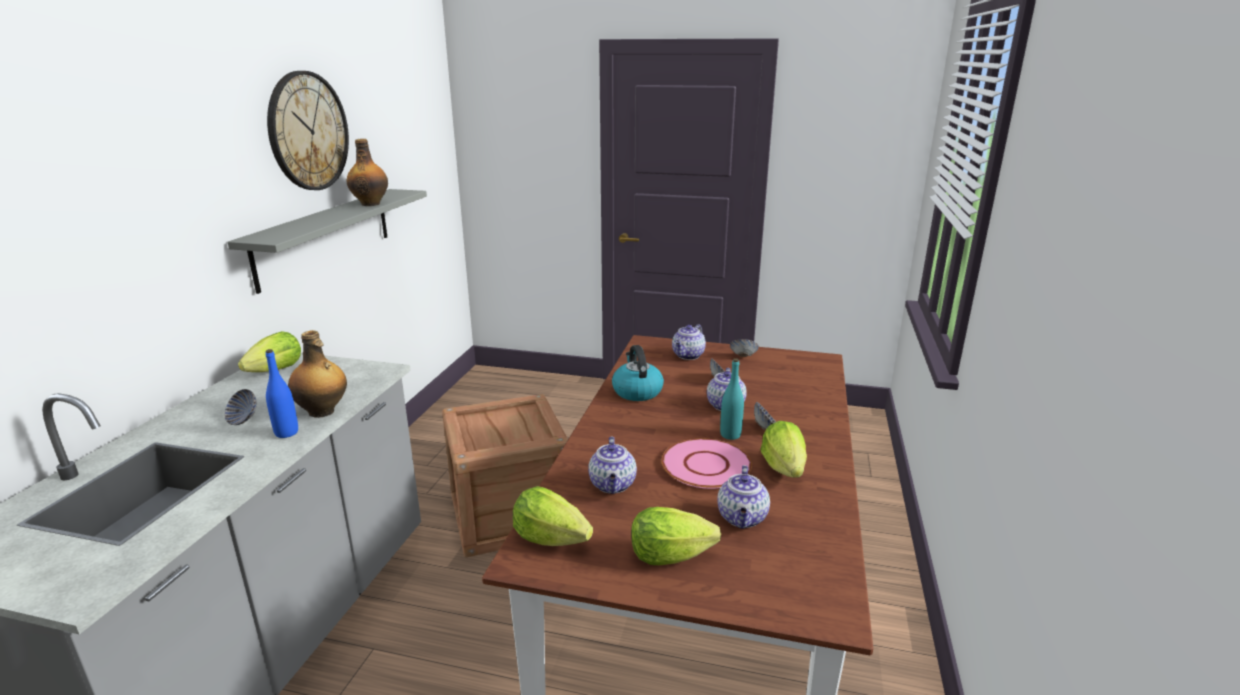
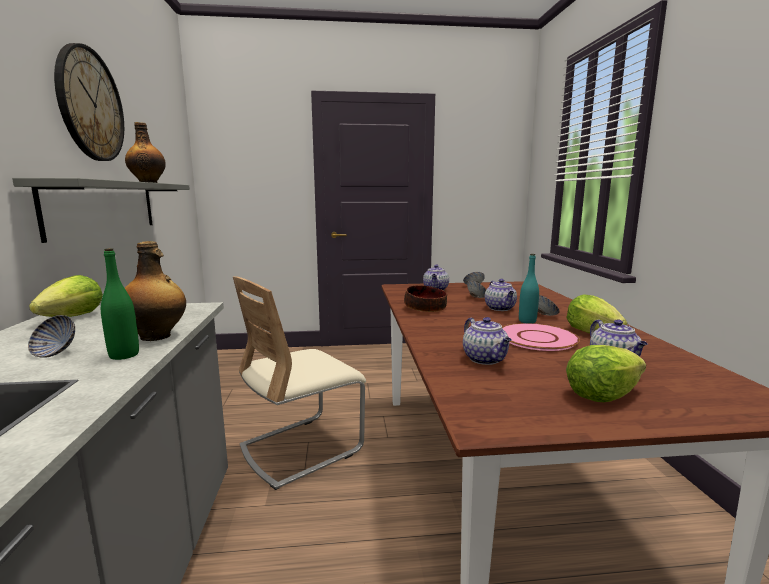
camera: 20 degrees left, 10 degrees down
blue bottle [266,349,298,438] -> green bottle [101,248,139,360]
crate [442,394,568,557] -> beige chair [233,276,366,490]
lettuce [513,486,593,546] -> none
kettle [612,345,664,401] -> bowl [404,285,447,312]

